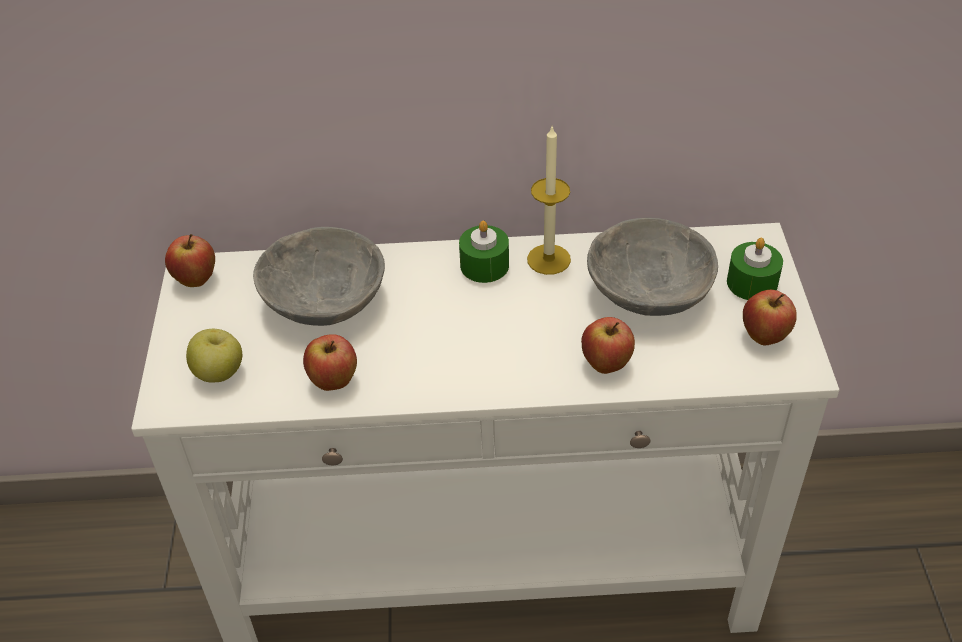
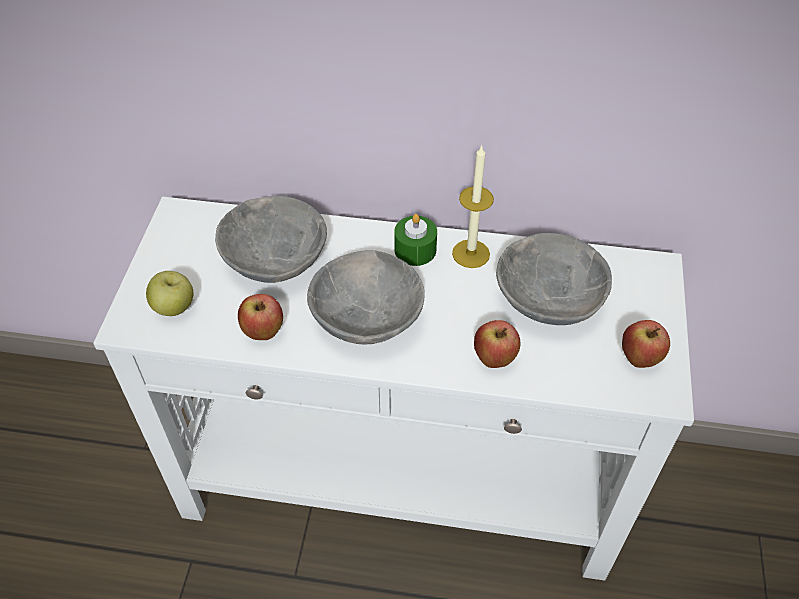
camera: 10 degrees right, 5 degrees up
apple [165,234,215,287] -> none
green candle [727,238,783,300] -> none
none -> grey bowl [307,250,425,345]

